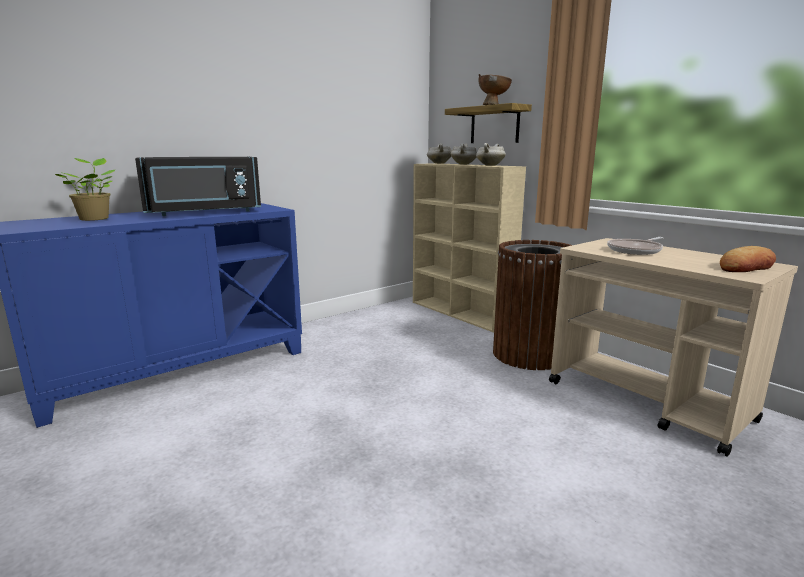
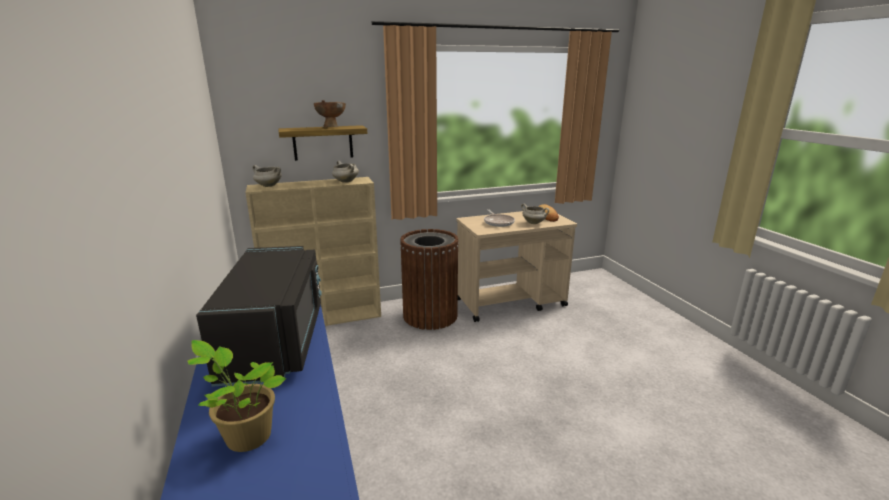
camera: 70 degrees left, 5 degrees up
white cooking pot [451,144,477,165] -> white cooking pot moved to [521,204,549,224]

